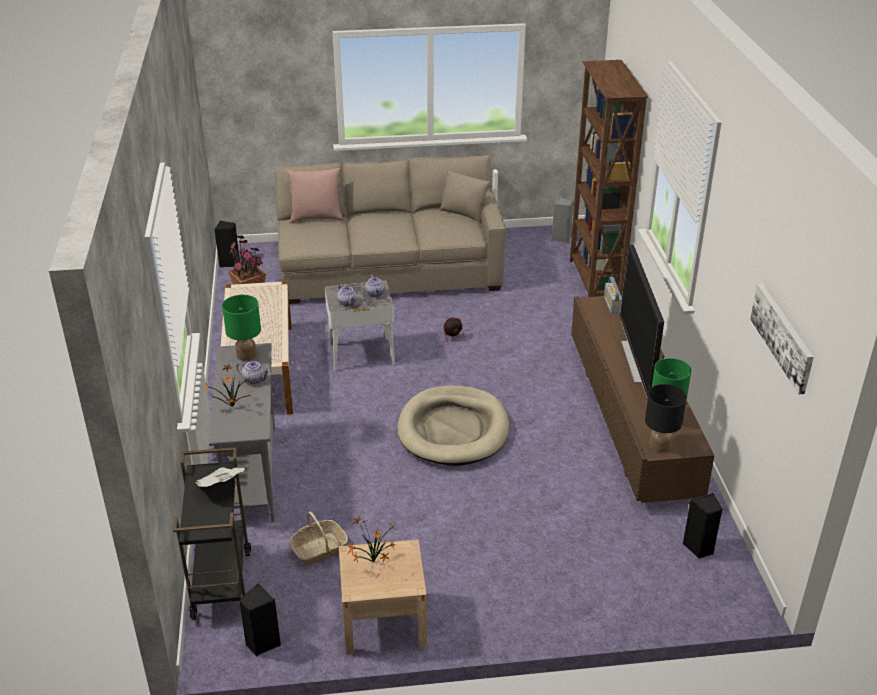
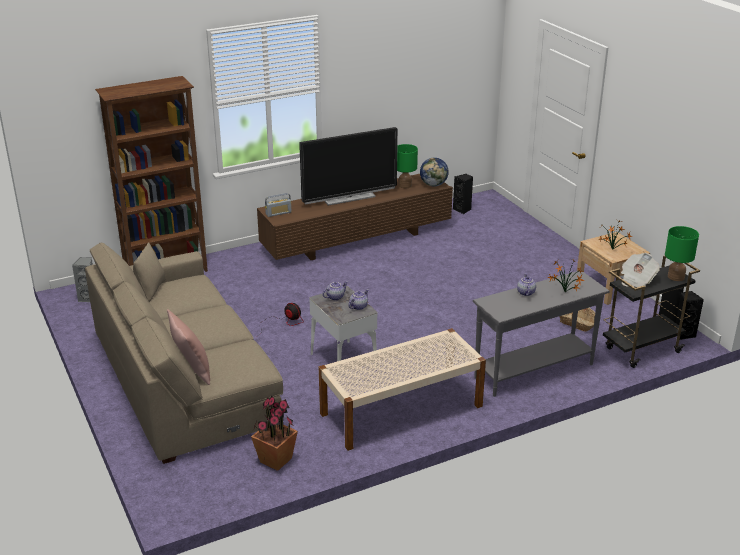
camera: 110 degrees left, 5 degrees down
black speaker [214,221,240,267] -> black speaker moved to [675,291,704,340]
green table lamp [222,295,261,360] -> green table lamp moved to [665,226,699,281]
beige dog bed [397,385,509,466] -> none
black table lamp [645,384,687,452] -> globe [420,158,449,186]
picture [750,284,814,394] -> none

